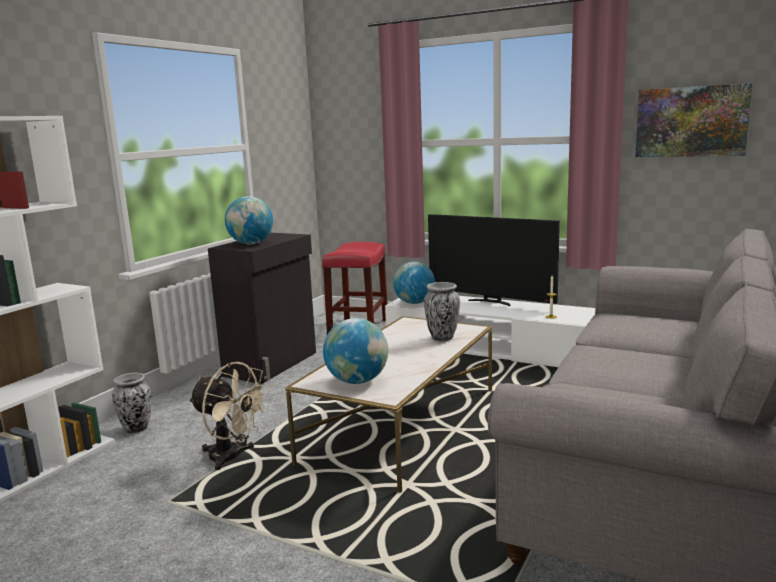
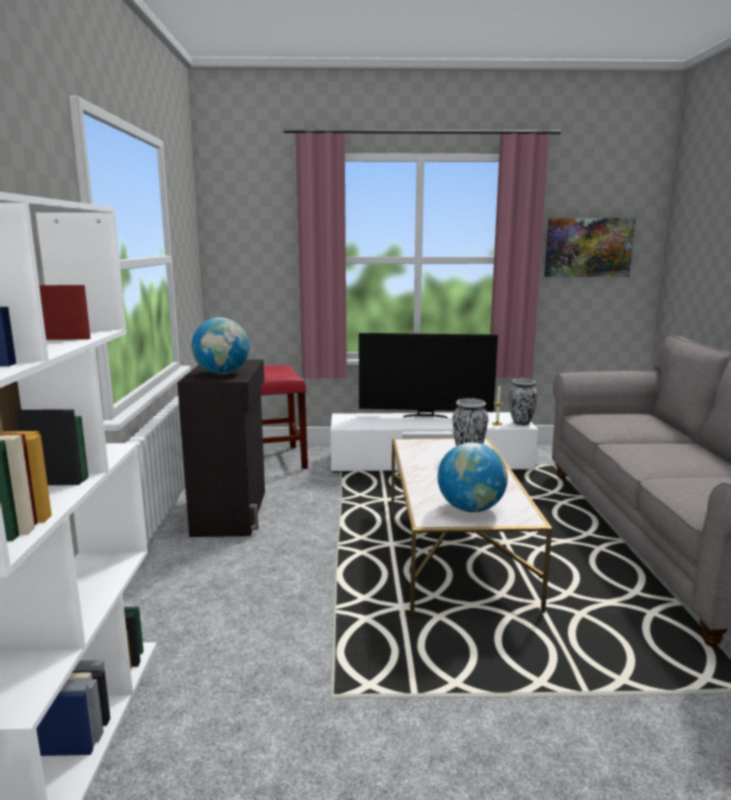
camera: 30 degrees left, 0 degrees up
vase [112,373,151,434] -> vase moved to [509,379,538,425]
beige fan [188,362,270,470] -> none
globe [393,262,435,304] -> none

